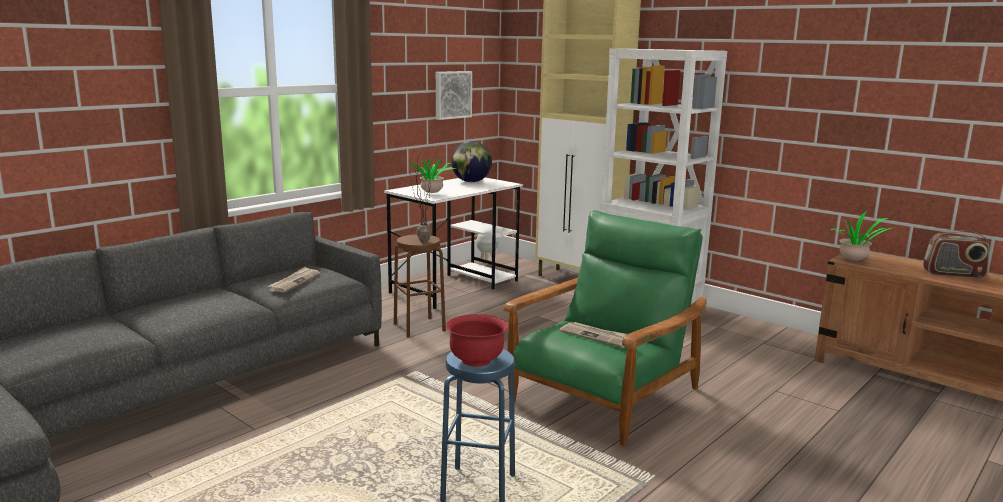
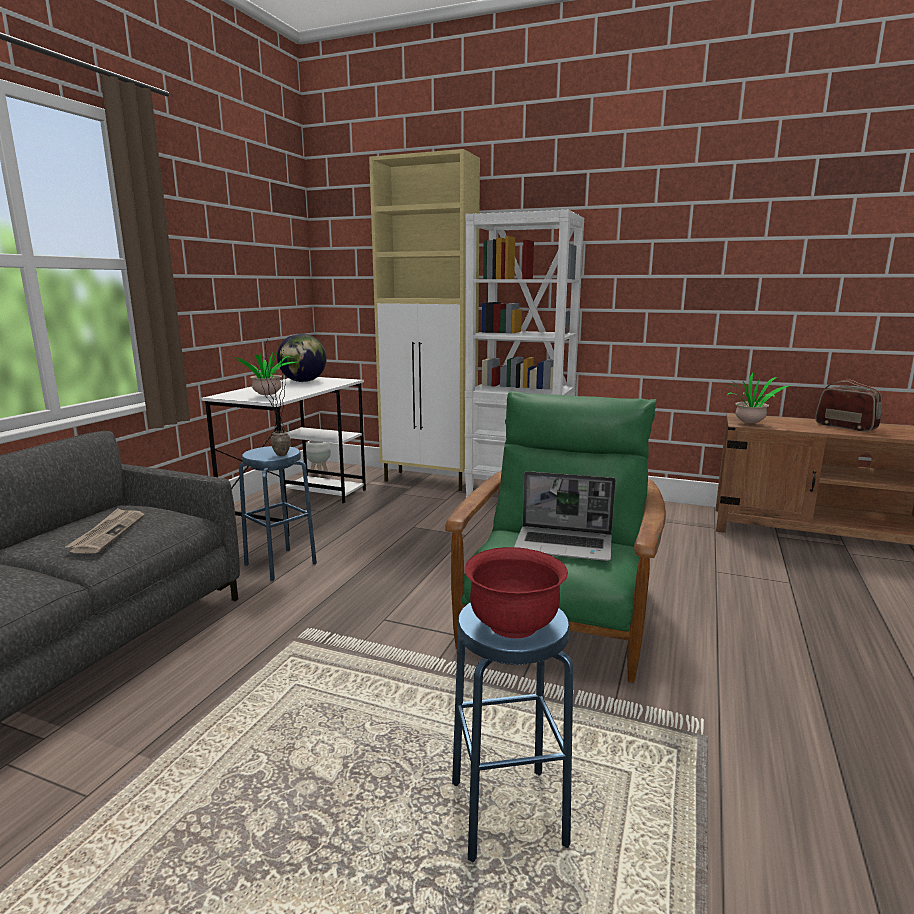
camera: 20 degrees left, 0 degrees up
brown stool [394,234,446,338] -> blue stool [239,446,317,581]
picture [436,71,472,120] -> none
newspaper [560,322,627,348] -> laptop [514,471,616,561]
radio [923,230,989,278] -> radio turned 120 degrees counterclockwise [815,380,882,432]

